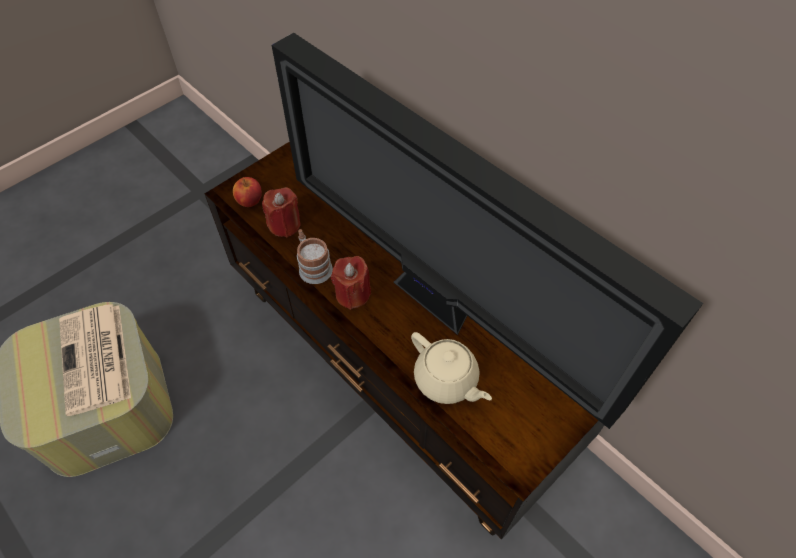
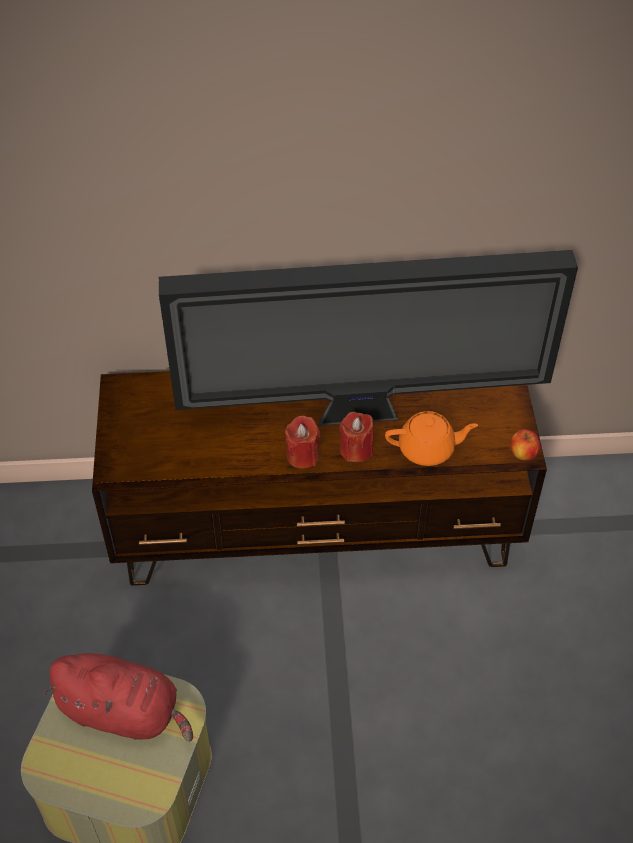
camera: 50 degrees left, 5 degrees down
newspaper [59,304,131,416] -> red plush toy [43,653,193,741]
apple [233,177,262,207] -> apple moved to [510,429,541,460]
red candle [262,187,300,237] -> red candle moved to [339,412,373,462]
mug [297,229,333,284] -> none
beige teapot [411,332,492,404] -> orange teapot [385,411,478,466]

